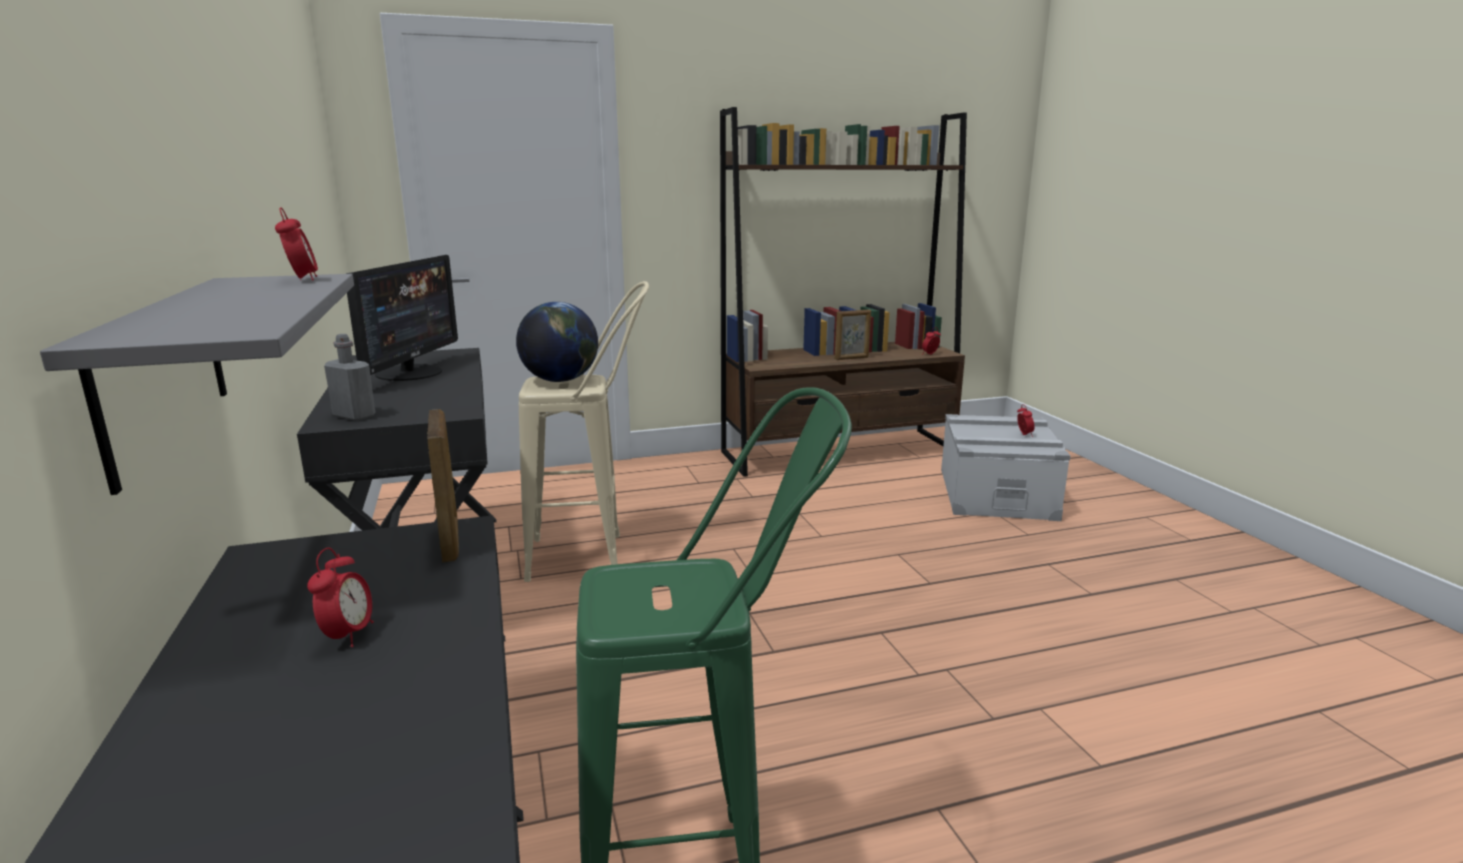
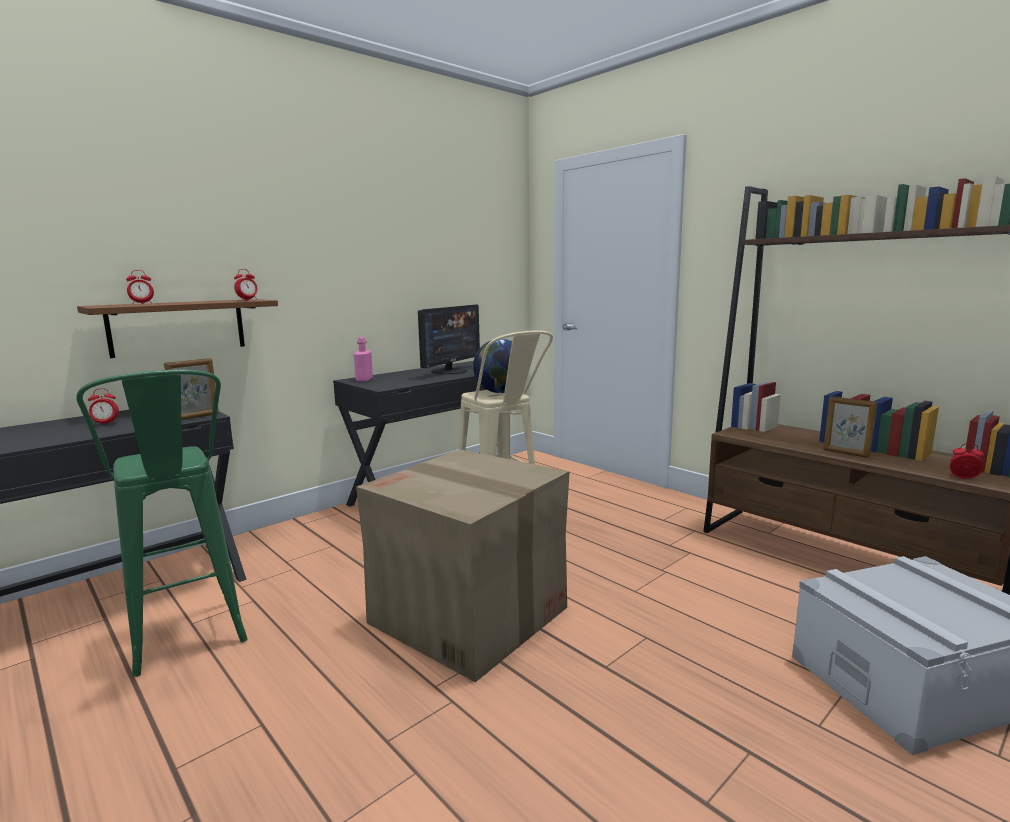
camera: 65 degrees right, 5 degrees down
grey shelf [40,274,354,495] -> brown shelf [77,299,278,358]
grey bottle [324,334,376,421] -> pink bottle [354,337,373,382]
monitor [346,255,458,381] -> monitor turned 45 degrees counterclockwise [418,304,480,374]
alarm clock [1017,404,1035,437] -> alarm clock moved to [126,270,154,304]
none -> cardboard box [356,449,570,682]

